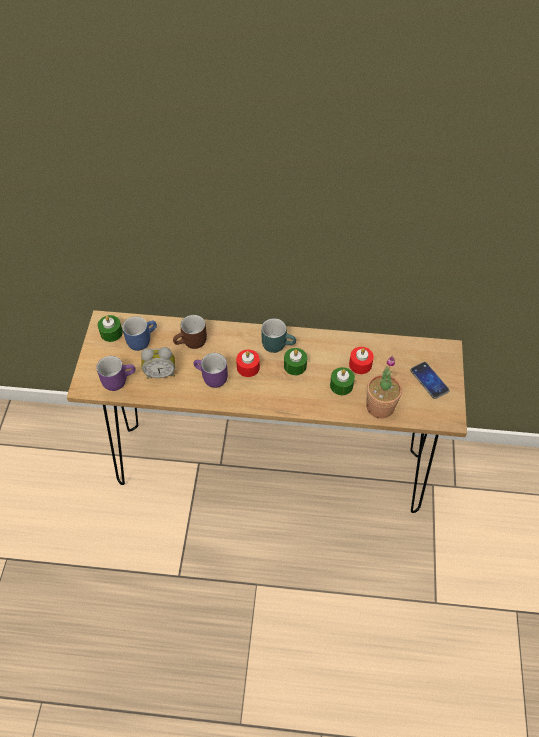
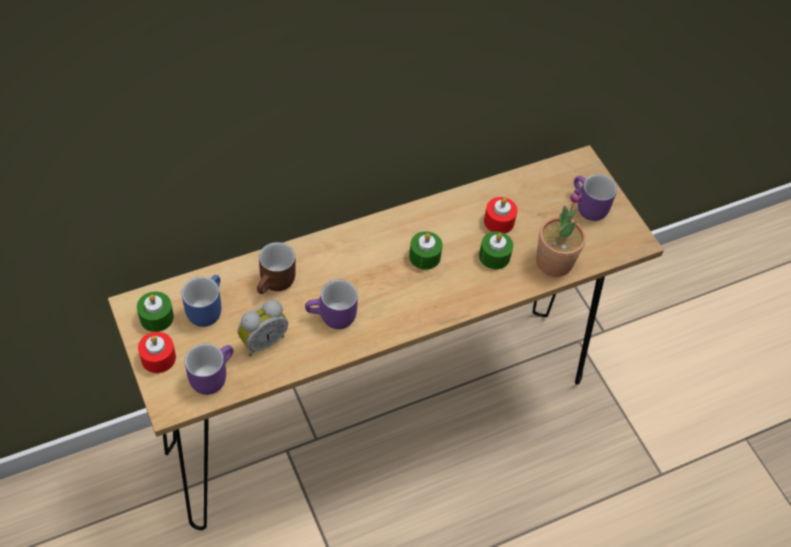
camera: 35 degrees left, 0 degrees up
red candle [236,349,260,377] -> red candle moved to [138,332,176,373]
turquoise mug [261,318,296,353] -> none
phone [410,362,450,399] -> purple mug [574,174,617,221]

